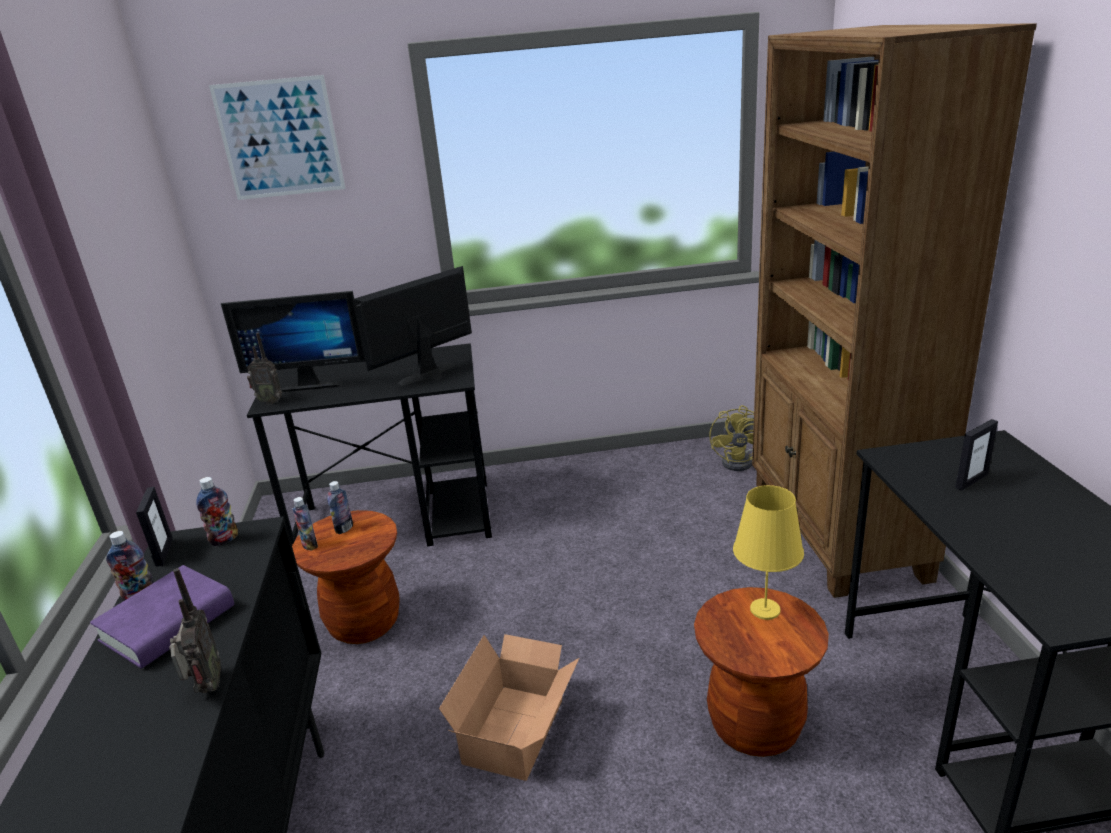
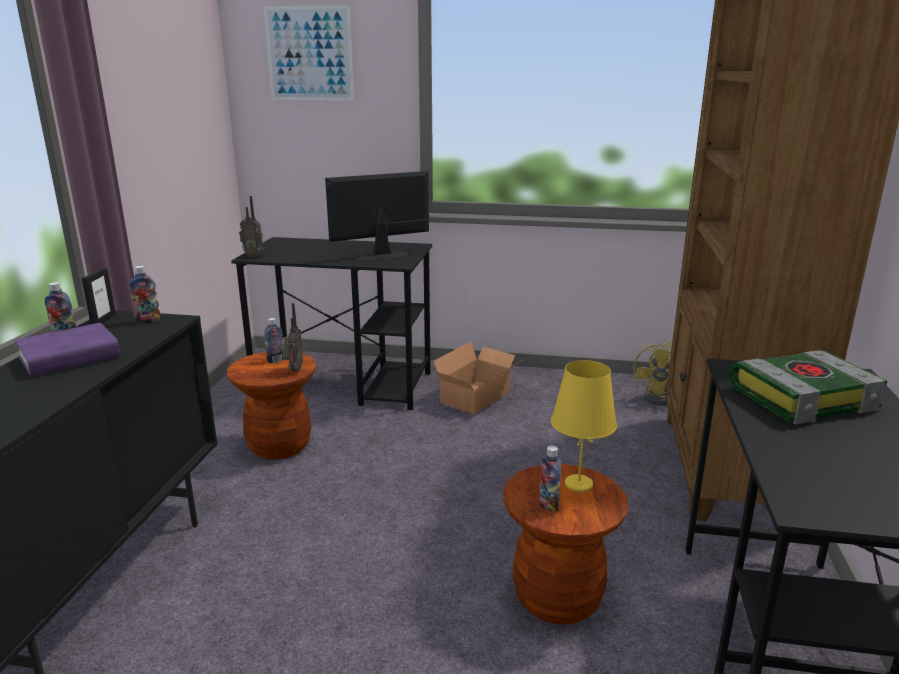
camera: 15 degrees right, 5 degrees down
radio [169,568,221,693] -> radio moved to [282,303,303,371]
monitor [221,291,366,392] -> none
bottle [293,497,318,550] -> bottle moved to [539,445,562,513]
cardboard box [439,634,579,781] -> cardboard box moved to [434,342,522,415]
picture frame [955,419,998,491] -> book [729,350,887,424]

